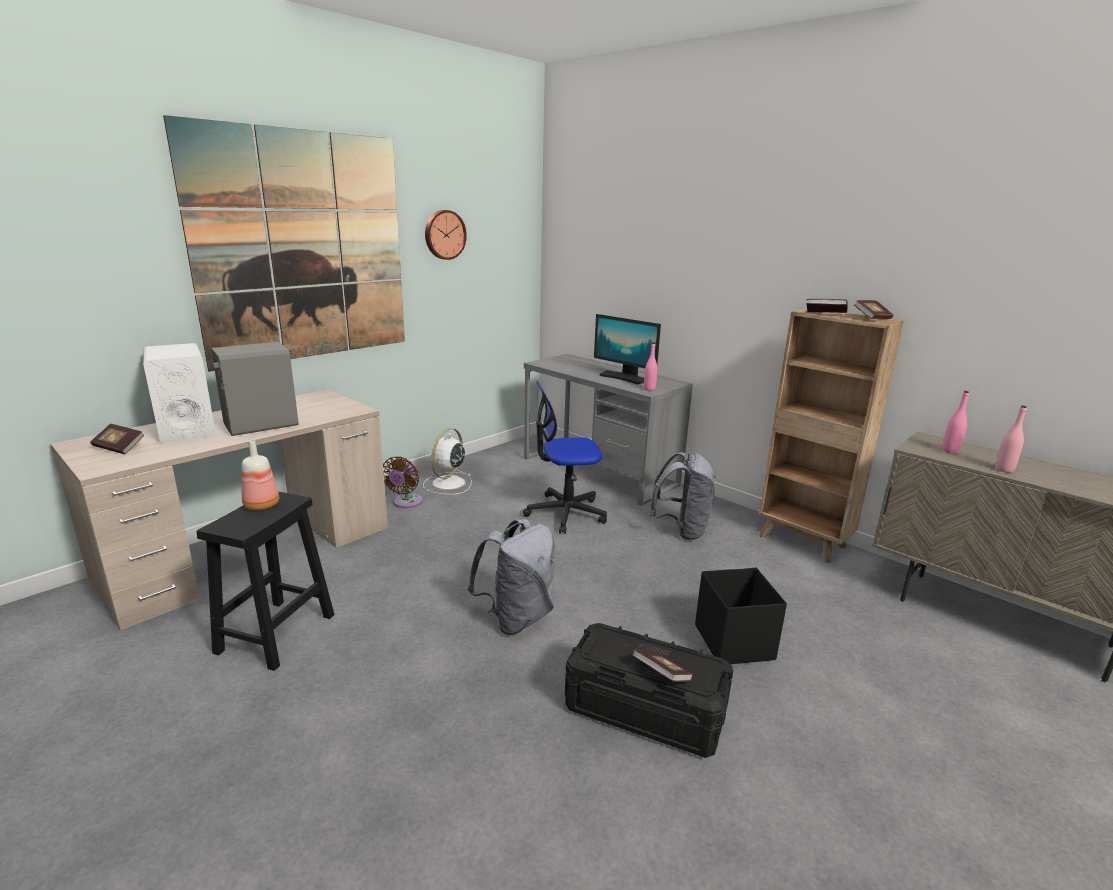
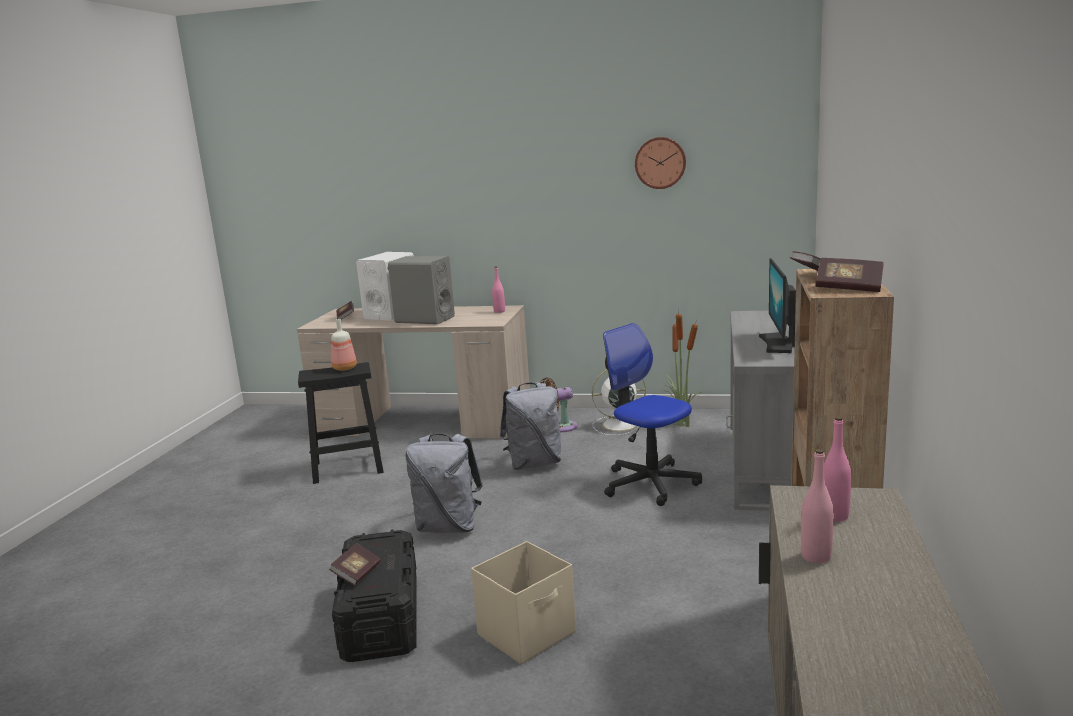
camera: 60 degrees right, 5 degrees down
picture [163,115,405,372] -> none
pink bottle [644,343,658,391] -> pink bottle moved to [492,266,505,313]
grey backpack [650,452,716,540] -> grey backpack moved to [500,382,561,470]
black storage box [695,568,787,664] -> beige storage box [471,541,576,665]
none -> potted plant [663,307,701,427]

